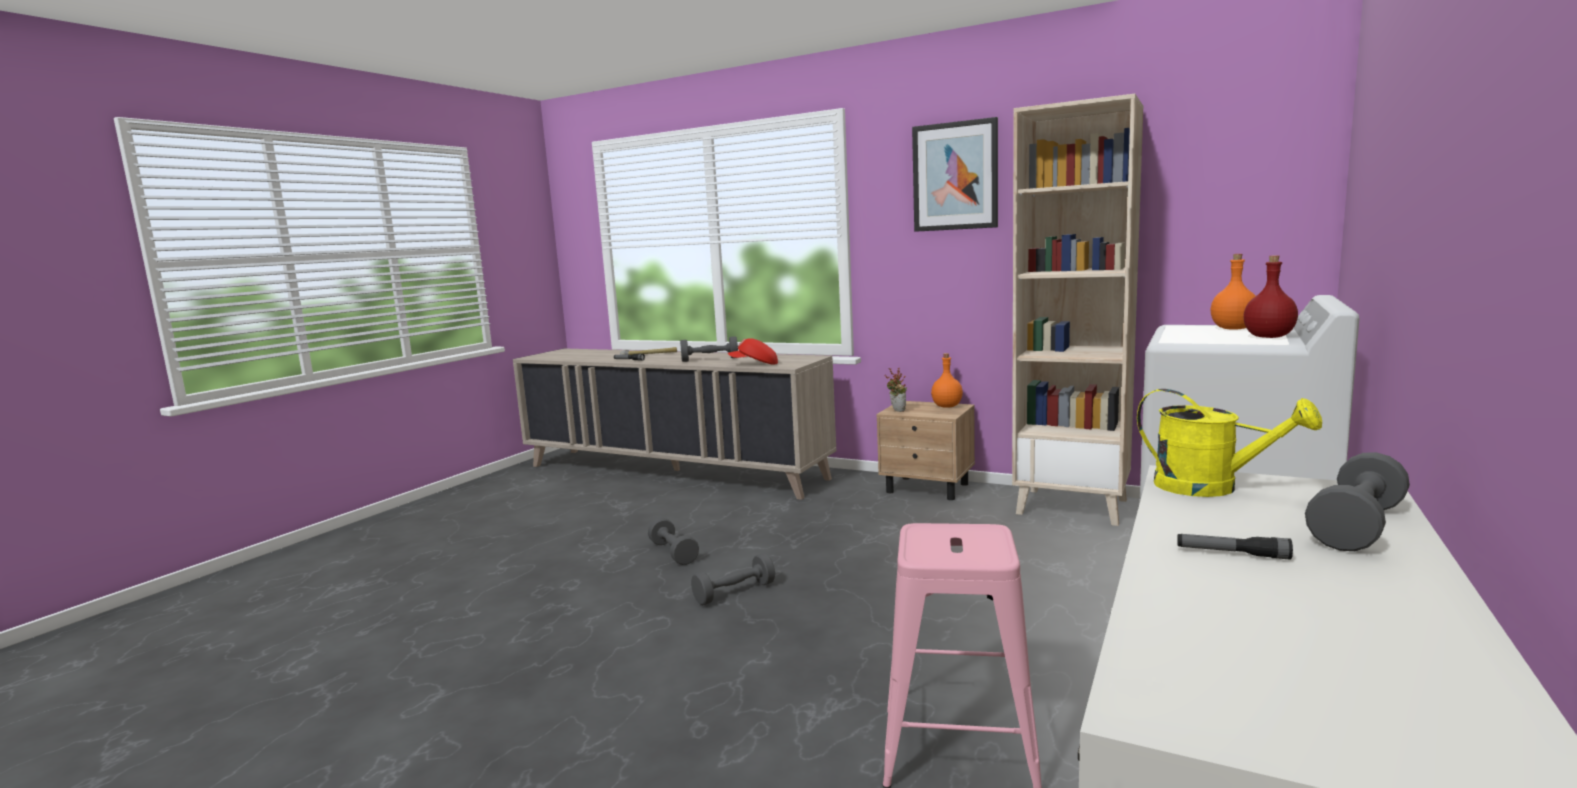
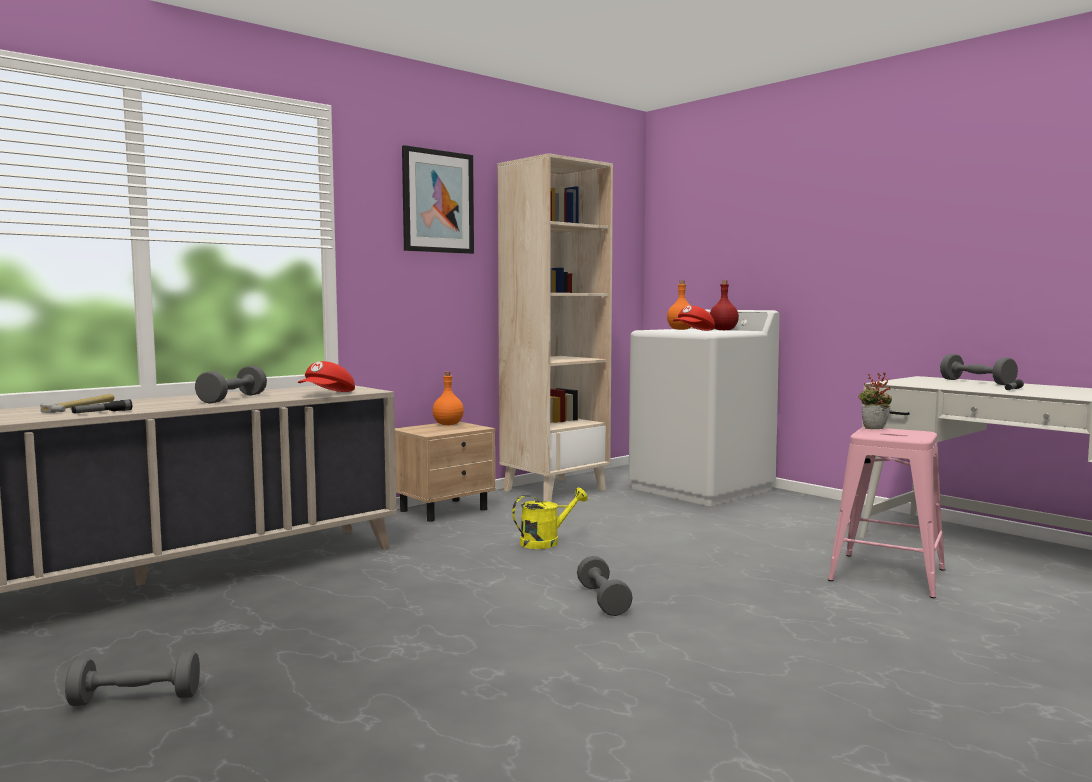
camera: 70 degrees left, 5 degrees down
grey dumbbell [648,518,699,565] -> grey dumbbell moved to [65,651,200,706]
potted plant [884,368,907,412] -> potted plant moved to [858,373,892,429]
yellow watering can [1137,389,1322,497] -> yellow watering can moved to [512,488,588,549]
none -> red cap [673,306,715,331]

